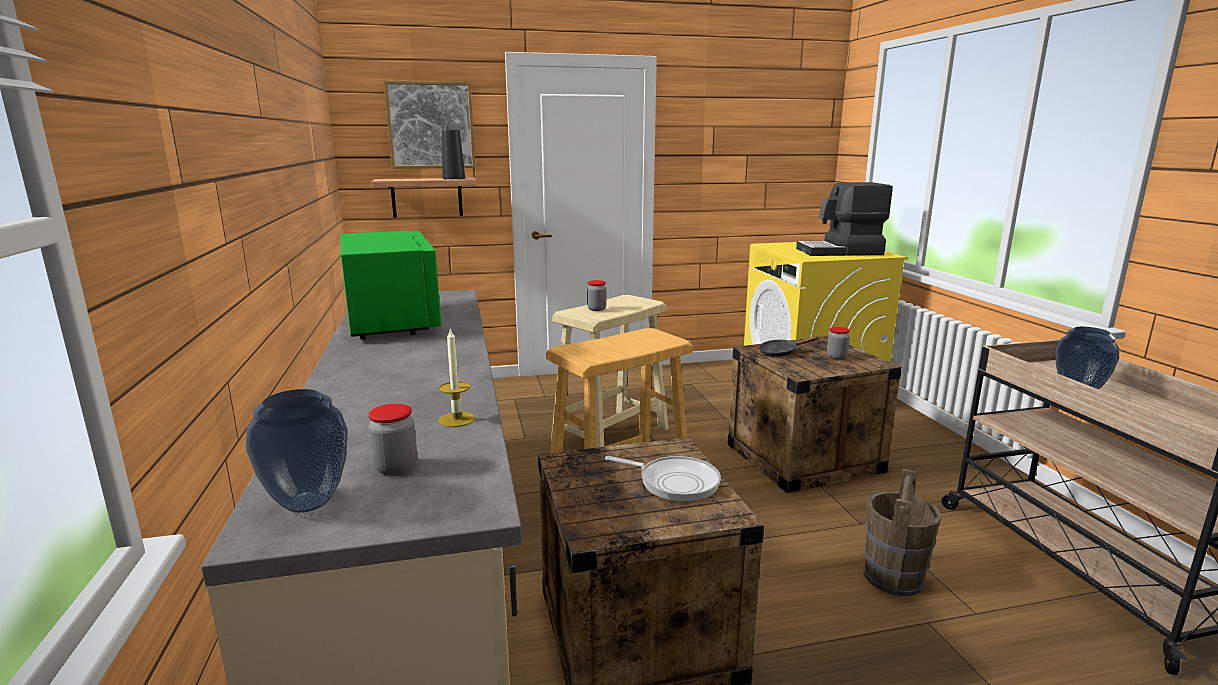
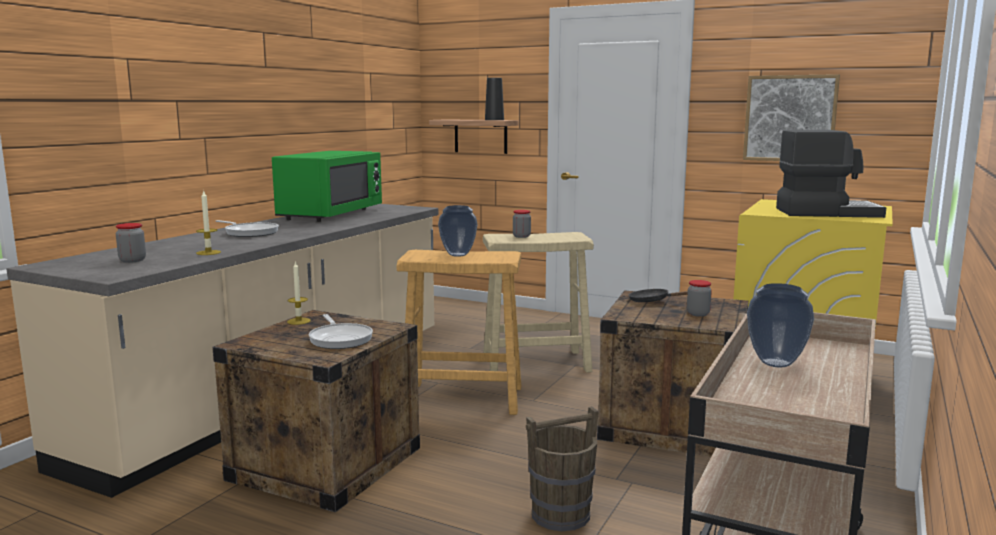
camera: 40 degrees right, 5 degrees down
vase [245,389,348,513] -> vase moved to [438,205,477,257]
picture [384,80,475,169] -> picture moved to [743,74,840,161]
coffee machine [796,182,893,256] -> coffee machine turned 150 degrees clockwise [776,130,886,218]
none -> frying pan [216,220,279,237]
none -> candle [287,261,311,325]

